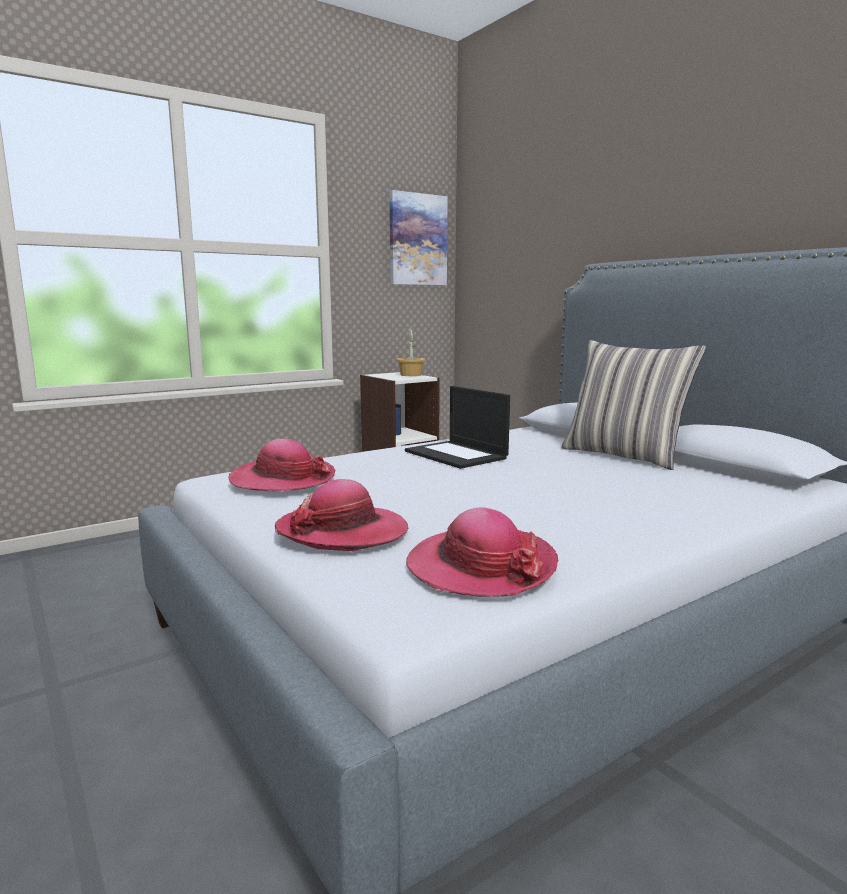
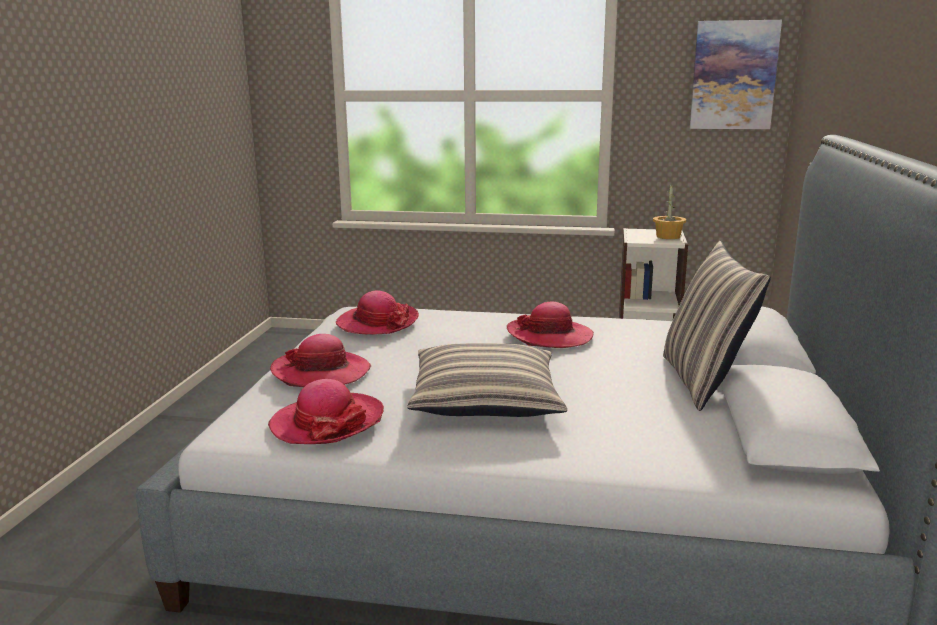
camera: 45 degrees right, 5 degrees up
laptop [405,386,510,469] -> hat [507,302,594,348]
none -> pillow [407,343,567,417]

